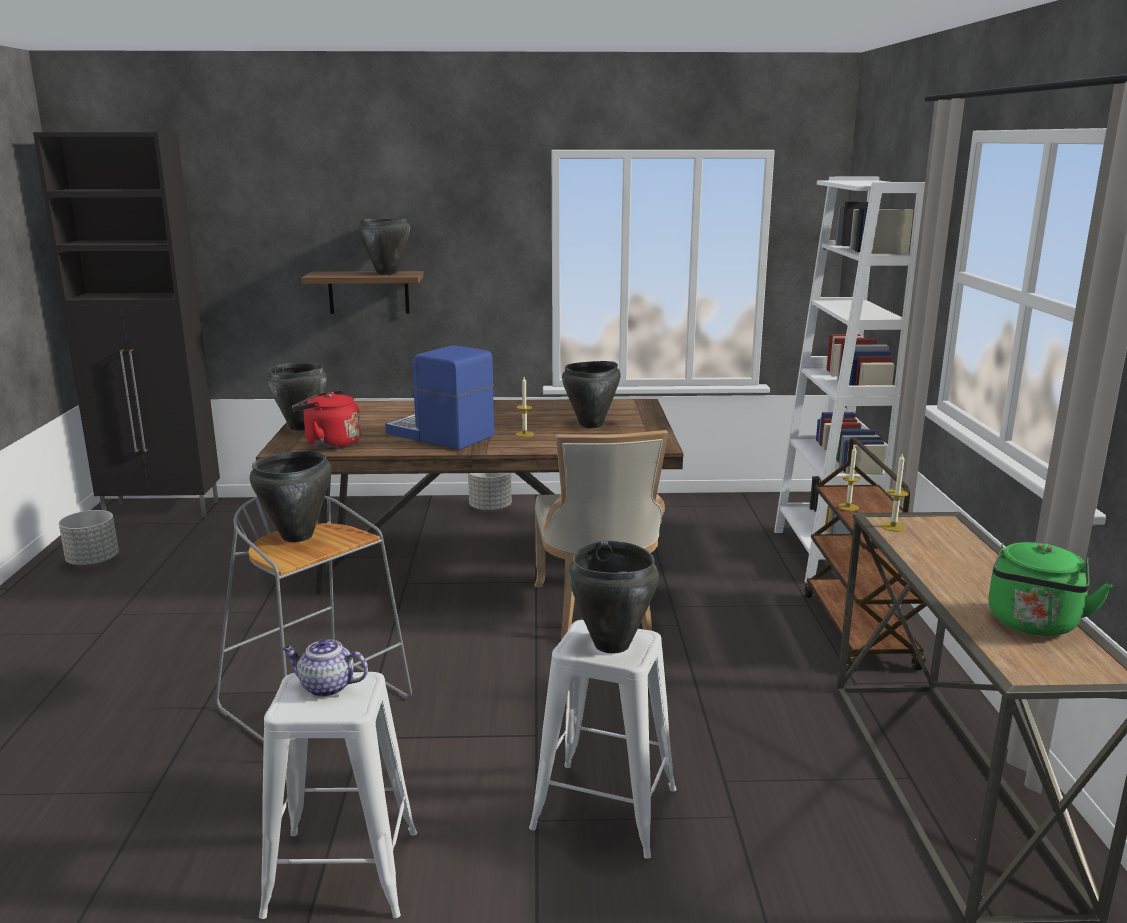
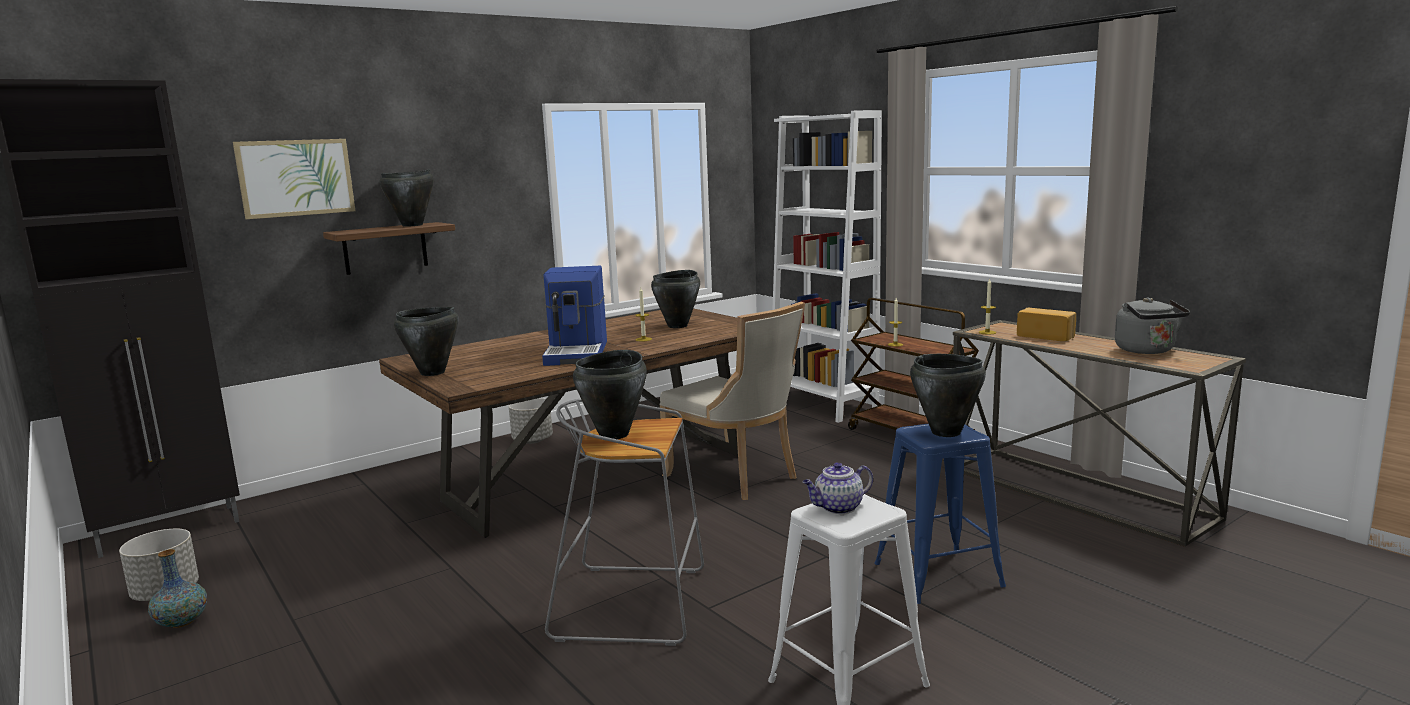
camera: 35 degrees left, 5 degrees down
red kettle [292,390,361,449] -> none
coffee machine [385,345,494,450] -> coffee machine turned 90 degrees counterclockwise [542,266,607,366]
white stool [529,620,676,859] -> blue stool [874,423,1006,604]
green kettle [988,542,1112,636] -> grey kettle [1115,297,1190,354]
none -> vase [148,549,207,628]
none -> picture [233,139,355,219]
none -> bread [1017,308,1076,341]

